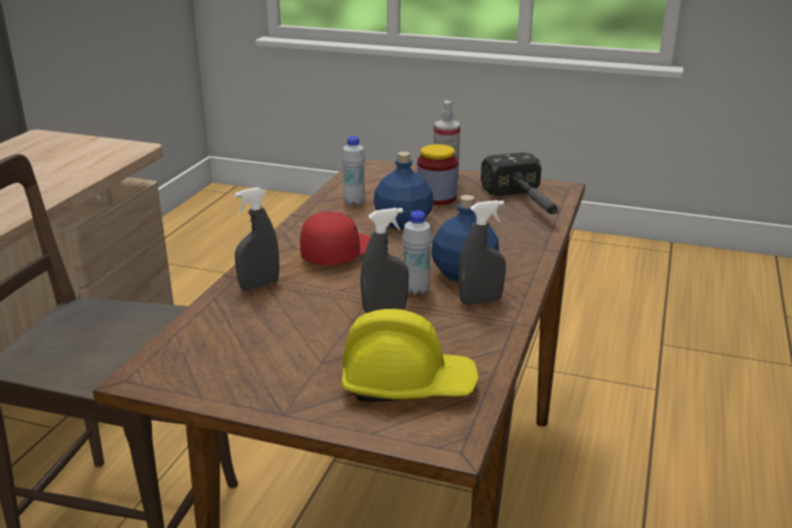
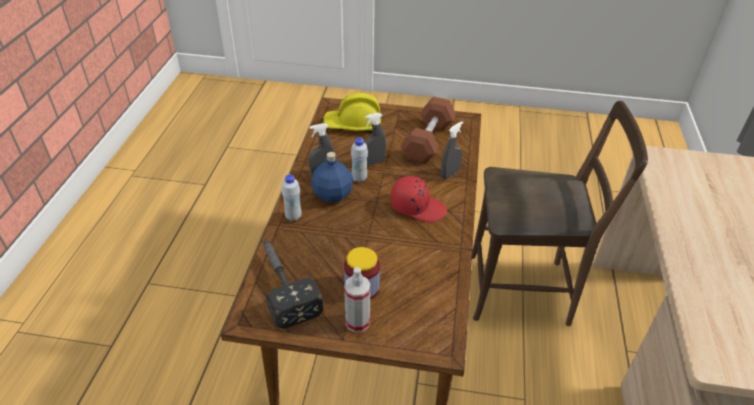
camera: 170 degrees right, 15 degrees up
red cap [300,211,370,266] -> red cap turned 90 degrees counterclockwise [391,176,447,223]
white bottle [342,136,365,205] -> white bottle moved to [281,174,302,221]
blue bottle [374,152,434,229] -> none
none -> brown dumbbell [401,96,456,164]

